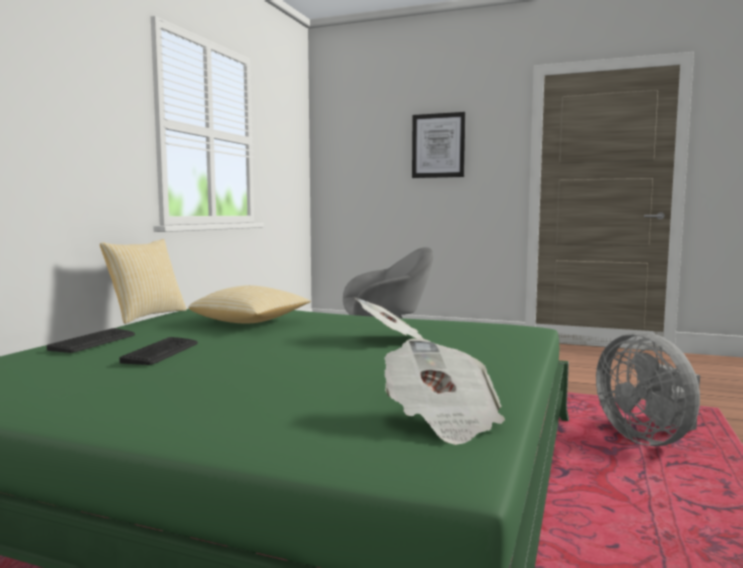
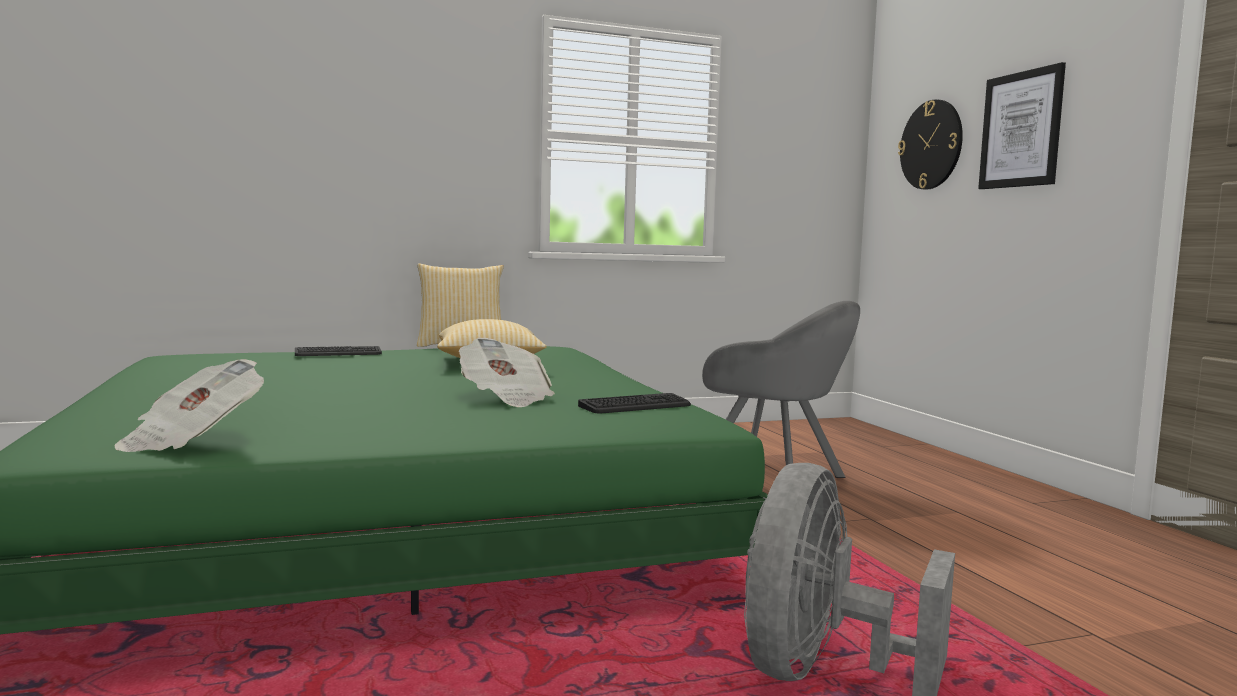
camera: 50 degrees right, 0 degrees up
keyboard [119,337,198,365] -> keyboard moved to [578,393,691,413]
none -> wall clock [898,99,963,189]

